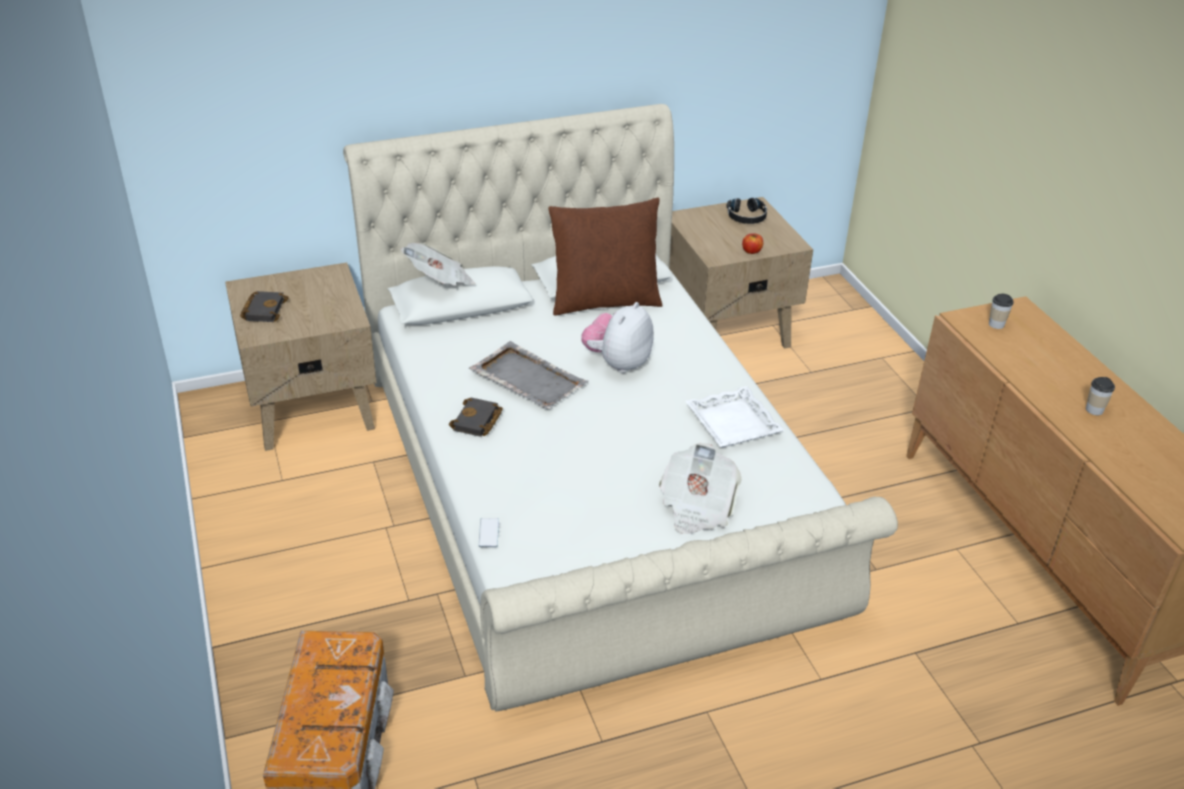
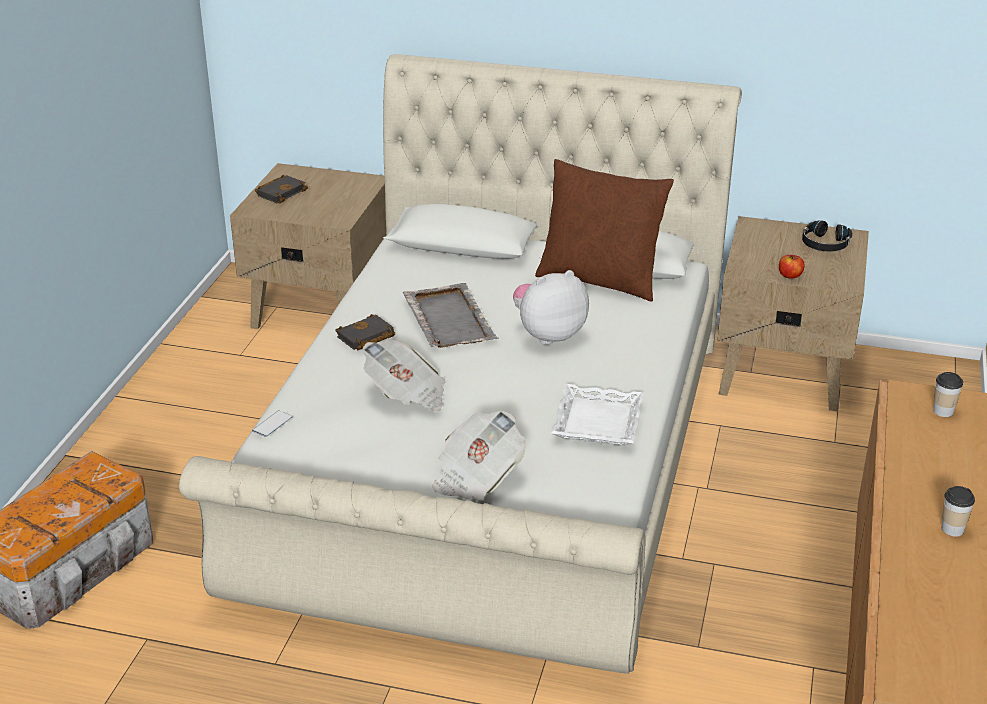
camera: 35 degrees right, 5 degrees down
newspaper [400,242,475,286] -> newspaper moved to [363,340,446,411]

